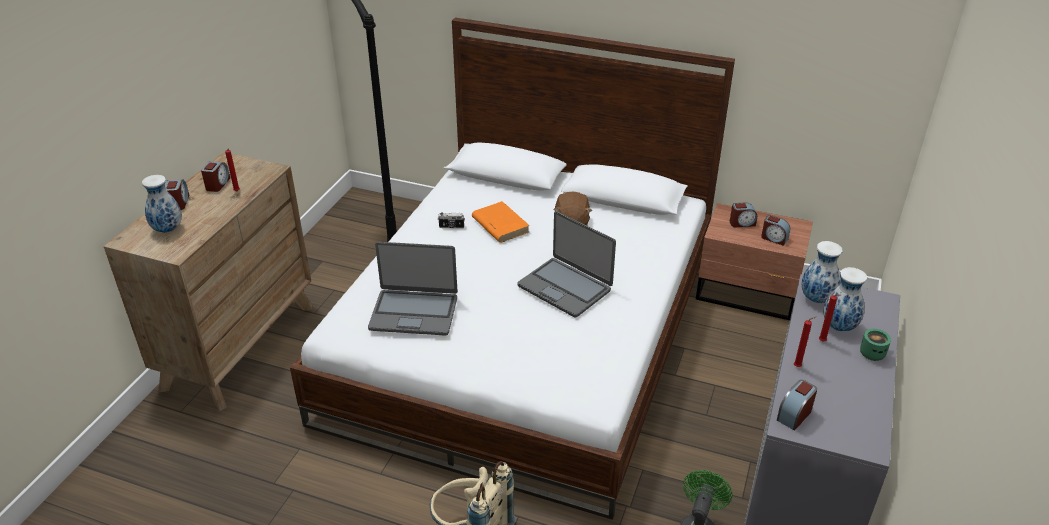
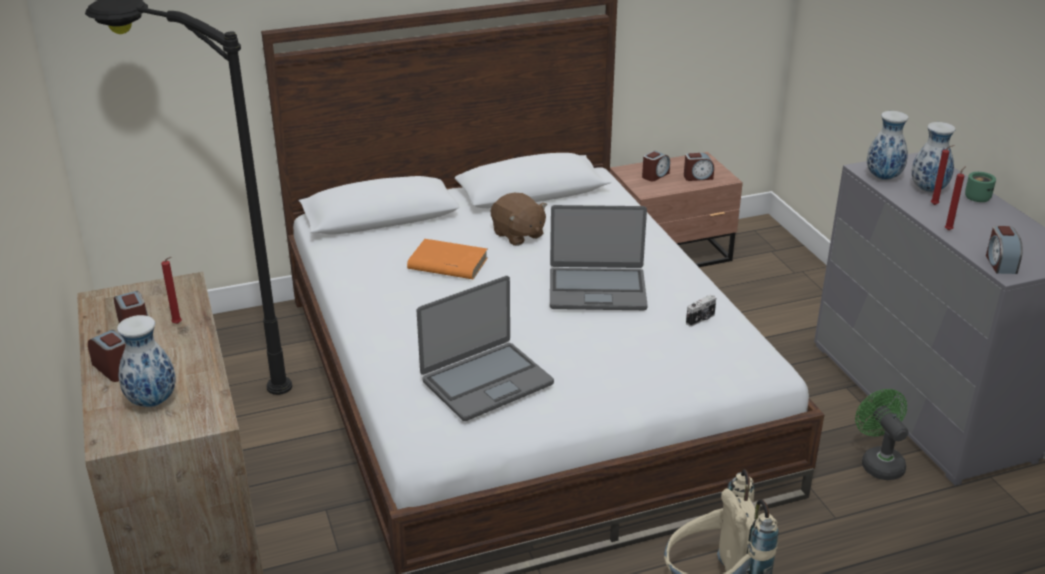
camera: 40 degrees left, 5 degrees down
camera [438,213,465,229] -> camera moved to [686,295,716,327]

